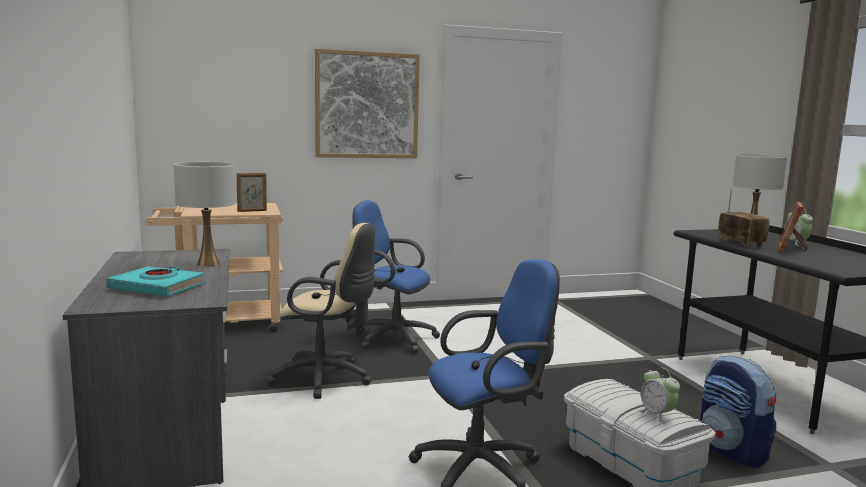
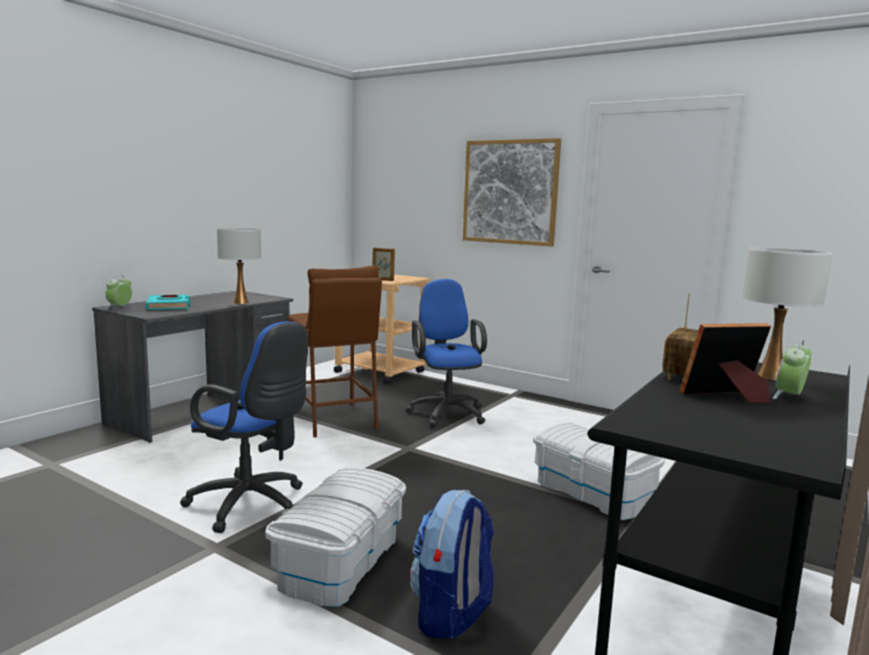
camera: 50 degrees right, 0 degrees up
beige office chair [267,223,375,399] -> brown stool [288,266,382,438]
alarm clock [638,367,680,424] -> alarm clock moved to [106,275,132,309]
none -> white storage box [533,422,665,520]

